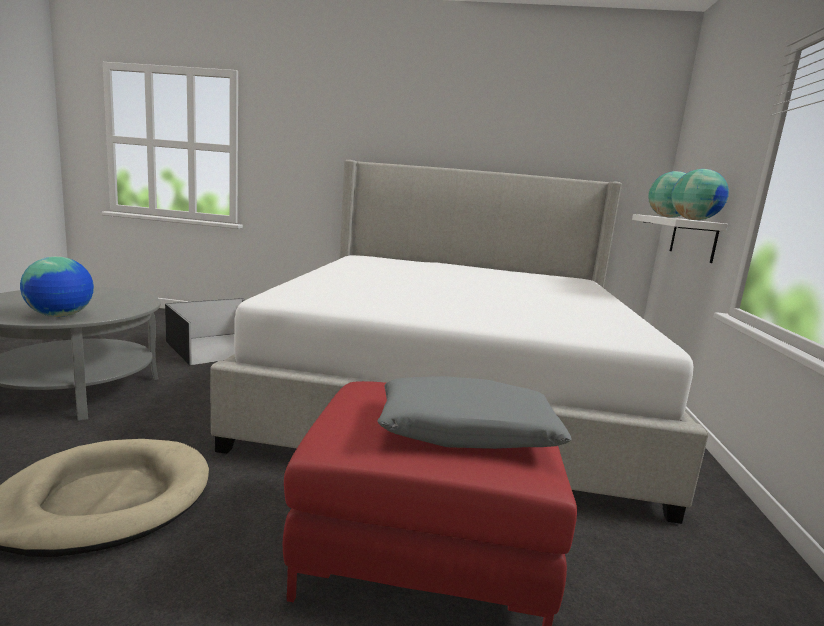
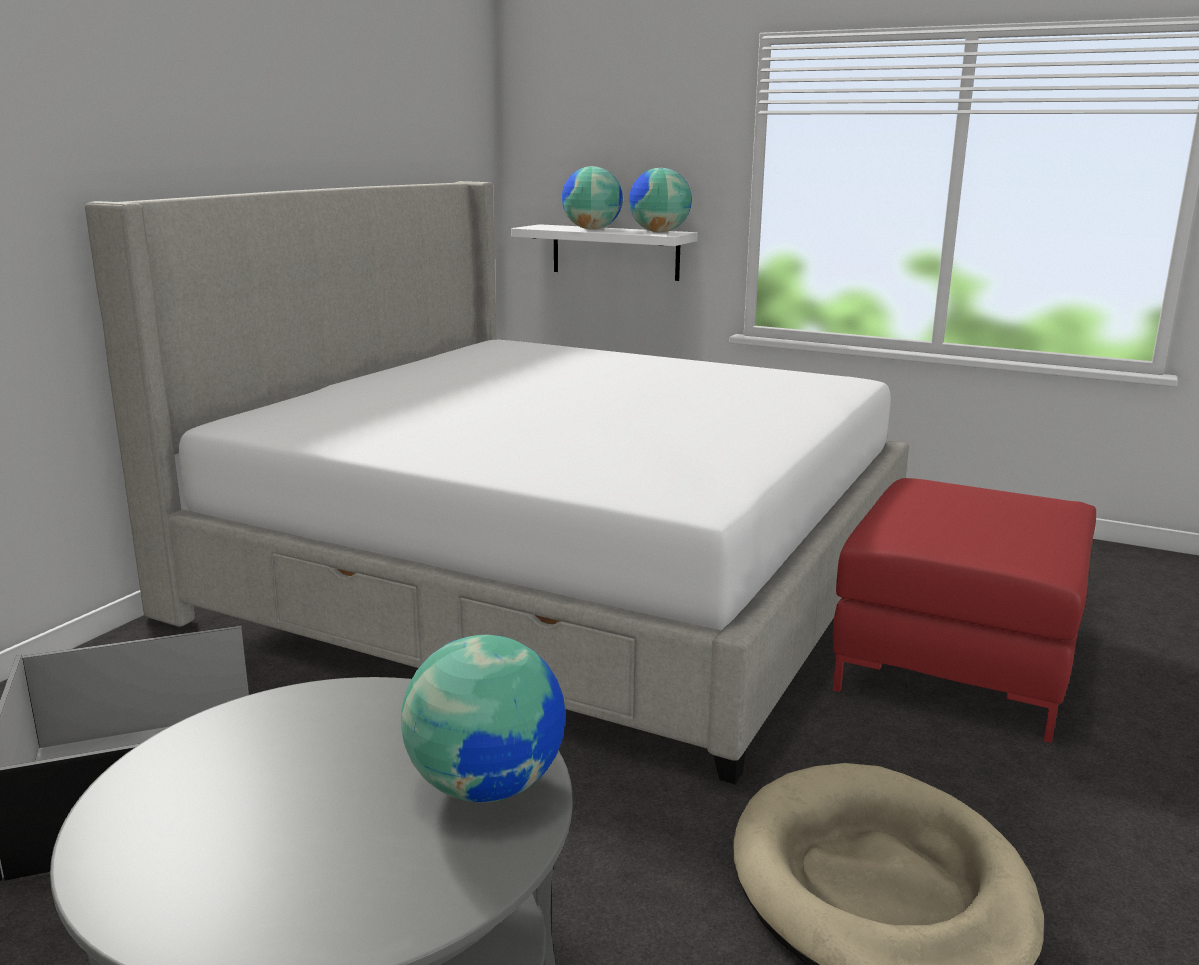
camera: 70 degrees left, 5 degrees up
grey pillow [378,376,572,449] -> none

